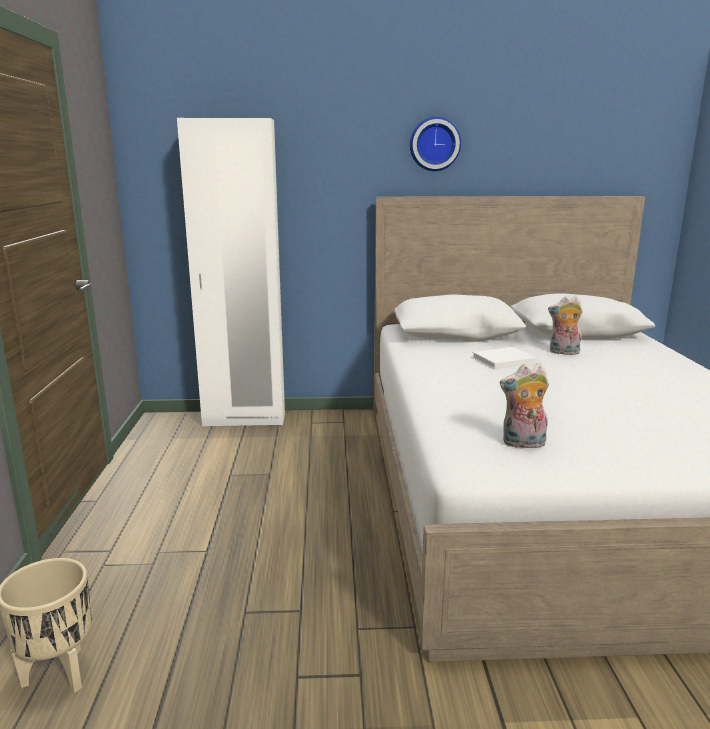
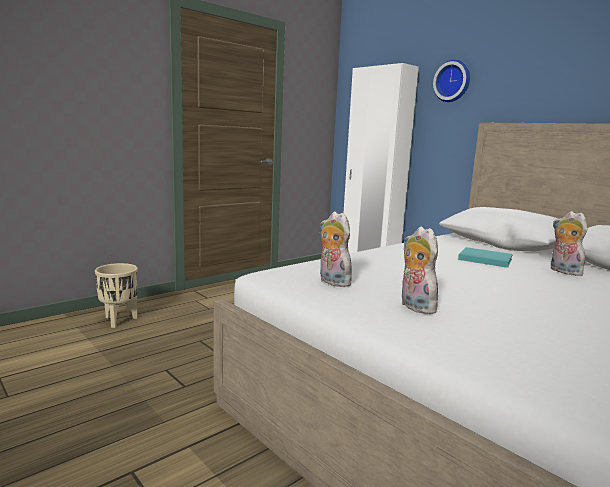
camera: 50 degrees right, 5 degrees down
wall clock [410,117,461,171] -> wall clock moved to [433,60,470,102]
white book [472,347,537,369] -> turquoise book [458,247,513,268]
none -> plush toy [402,226,438,314]

